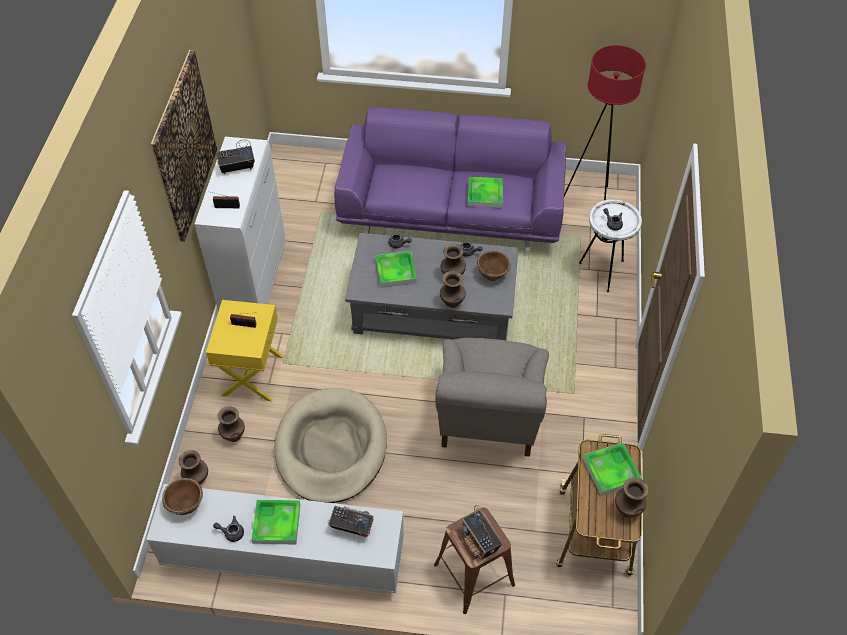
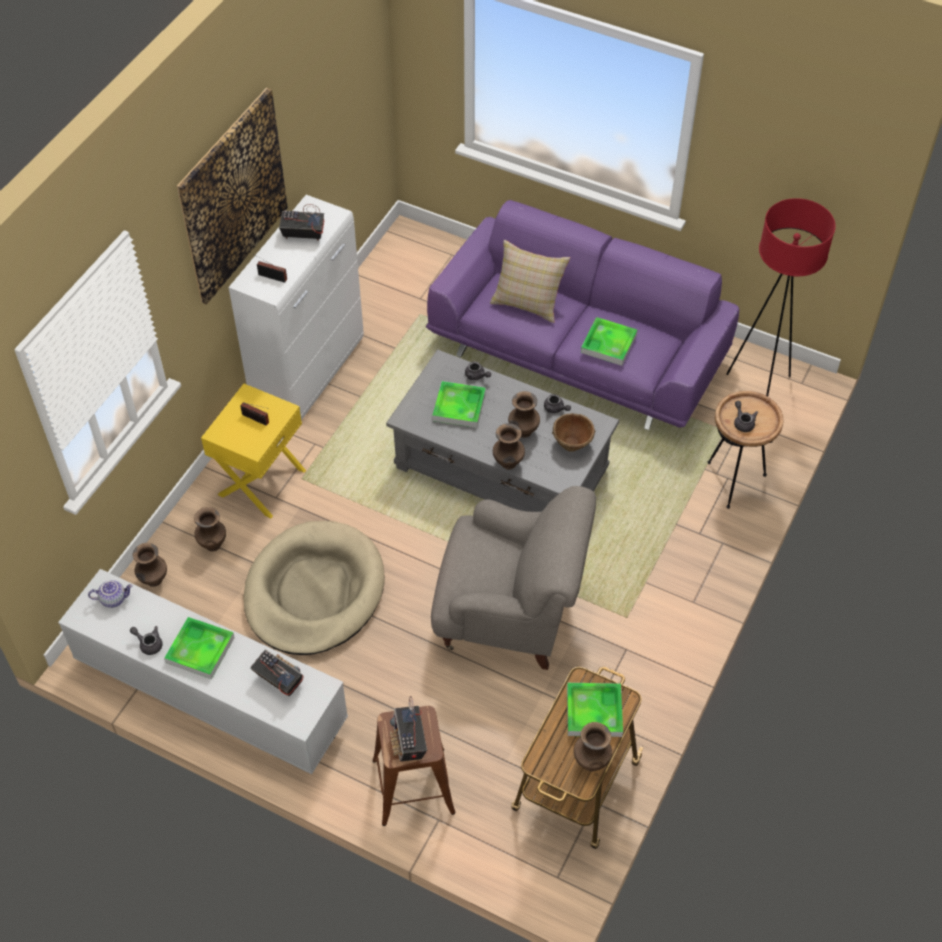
camera: 20 degrees right, 0 degrees up
brown bowl [162,478,203,515] -> teapot [88,580,133,608]
grey armchair [435,338,549,457] -> grey armchair turned 105 degrees counterclockwise [431,486,596,670]
white side table [579,199,642,292] -> brown side table [708,391,784,509]
none -> beige pillow [490,240,570,323]

